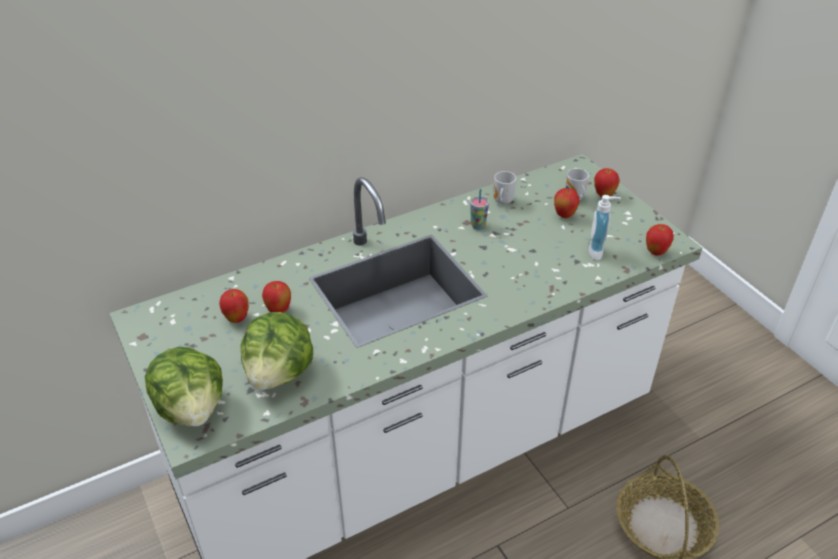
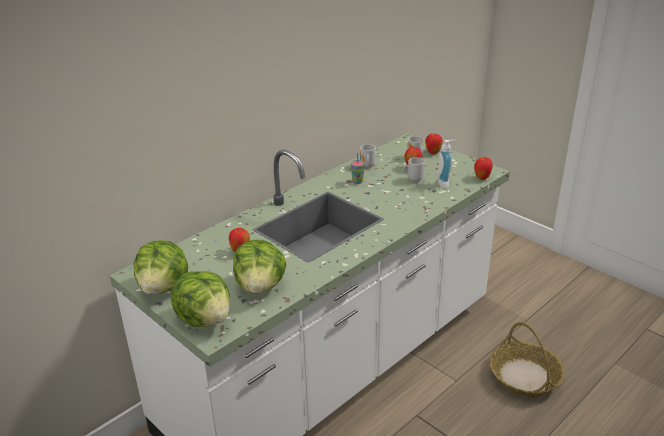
camera: 15 degrees left, 10 degrees down
apple [219,289,249,323] -> none
none -> lettuce [133,240,188,295]
none -> mug [403,157,425,182]

